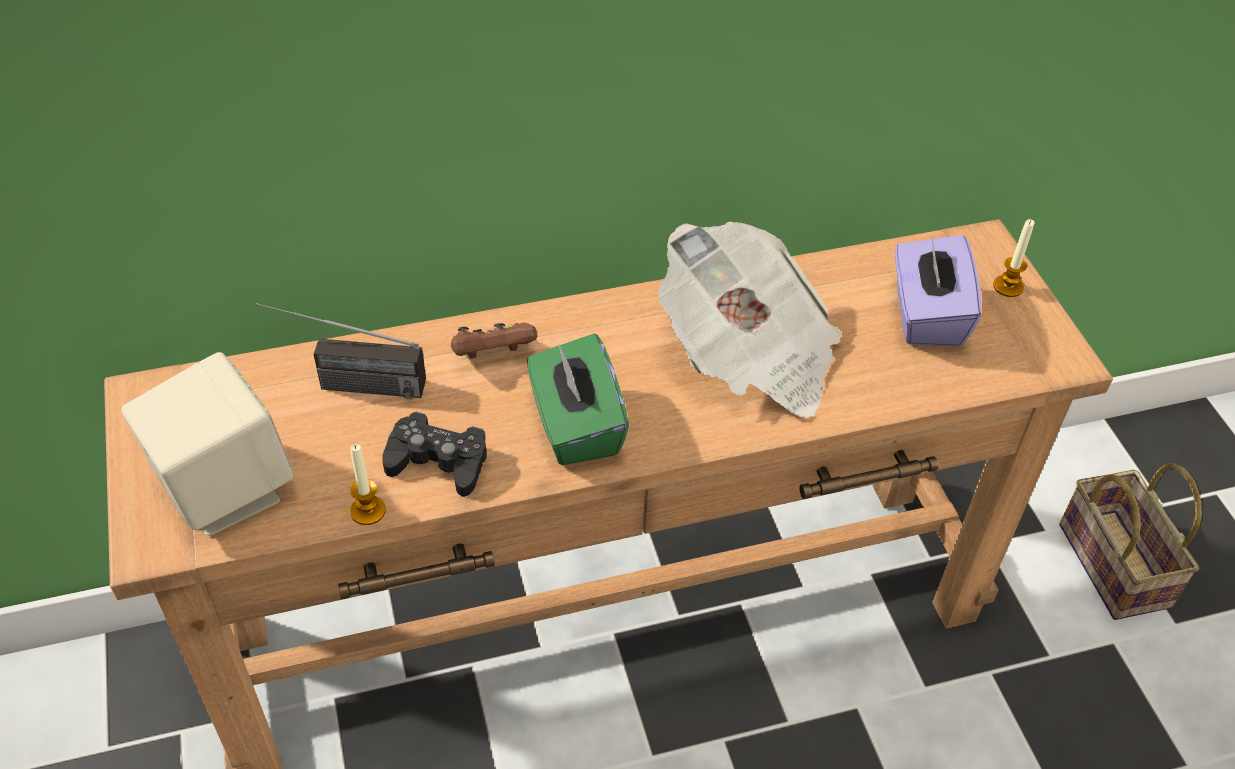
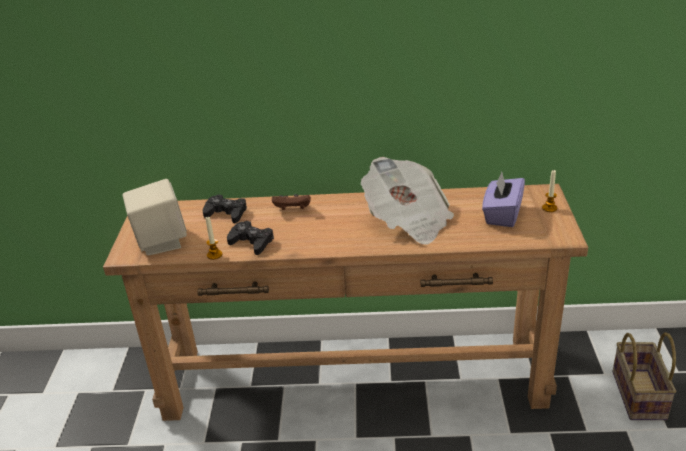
camera: 20 degrees right, 15 degrees down
radio [256,302,426,399] -> black game controller [203,195,247,224]
green tissue box [527,334,629,465] -> none

